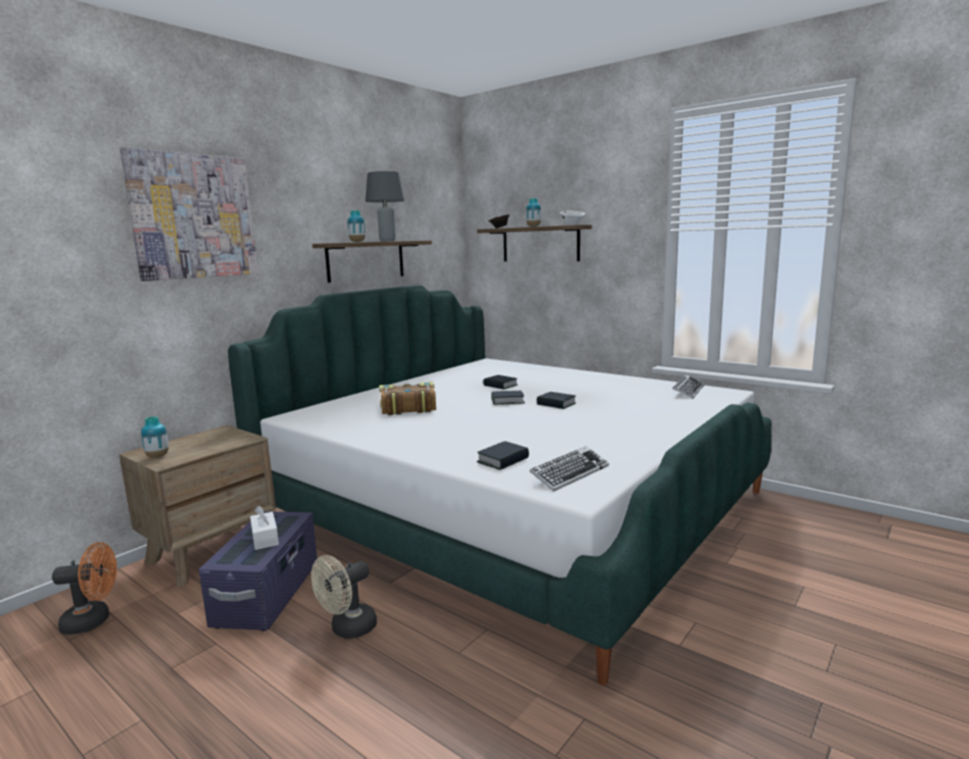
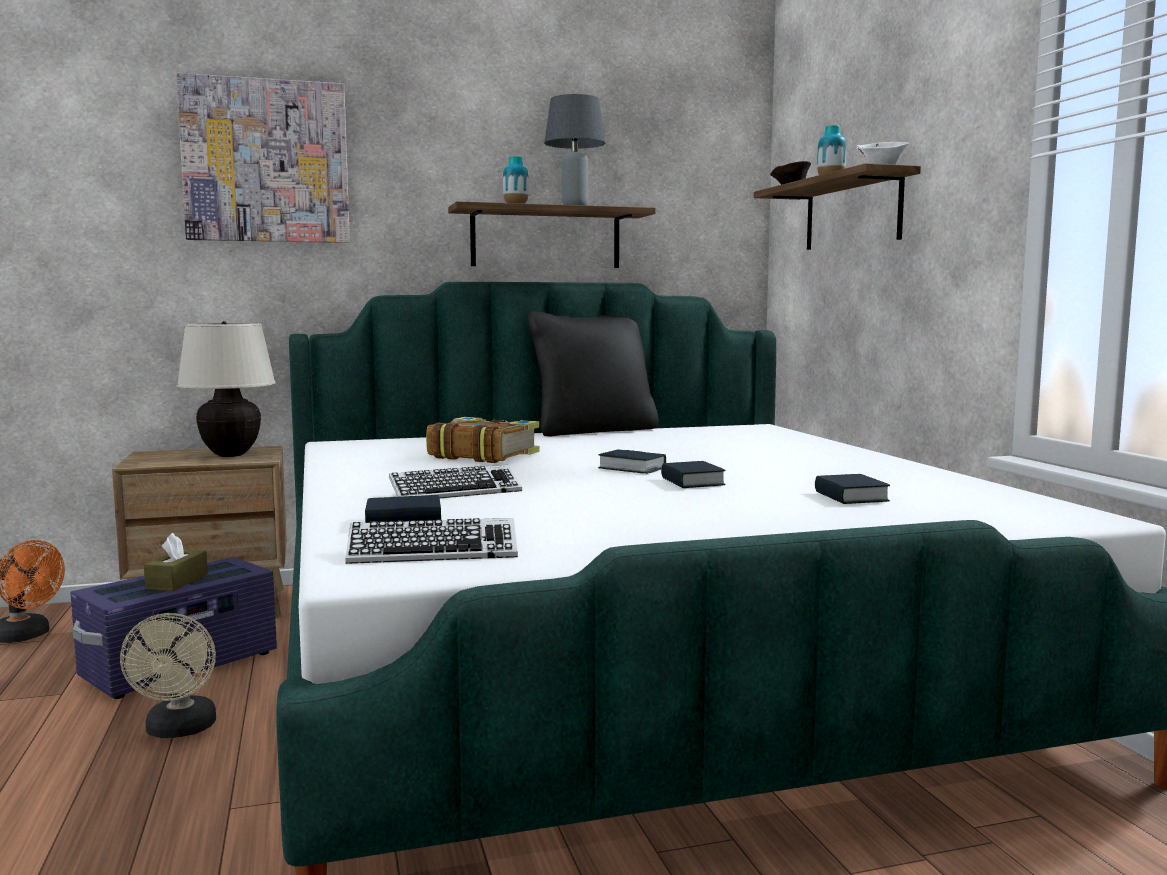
camera: 35 degrees right, 5 degrees down
vase [141,416,169,458] -> none
white tissue box [250,506,279,550] -> brown tissue box [144,533,208,591]
beige fan [311,555,377,639] -> beige fan turned 90 degrees counterclockwise [120,613,216,738]
book [483,375,517,389] -> book moved to [815,474,890,504]
keyboard [672,375,704,398] -> keyboard moved to [389,465,522,498]
none -> beige table lamp [176,321,276,457]
none -> black pillow [526,312,659,436]

